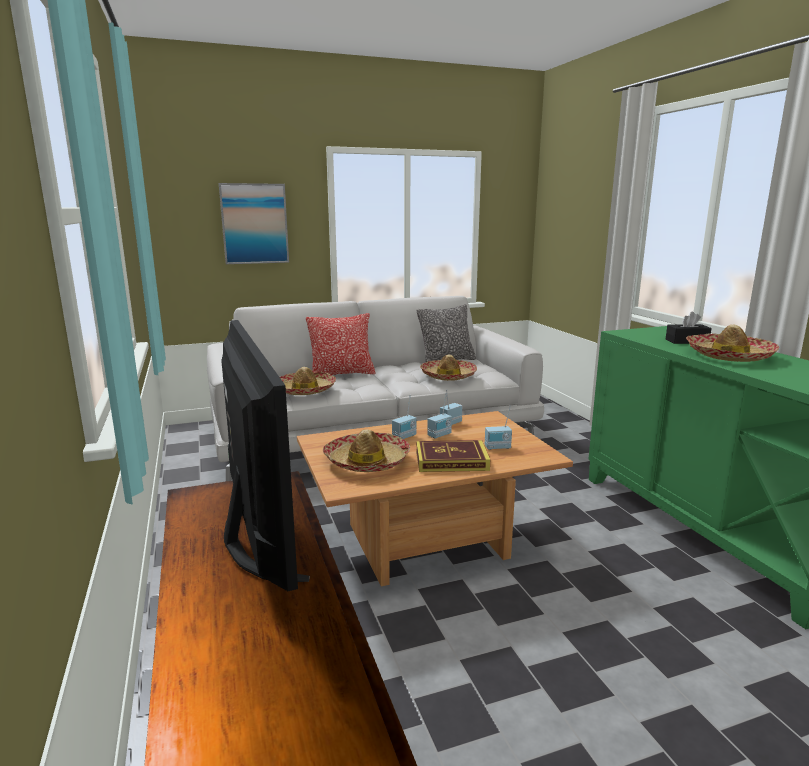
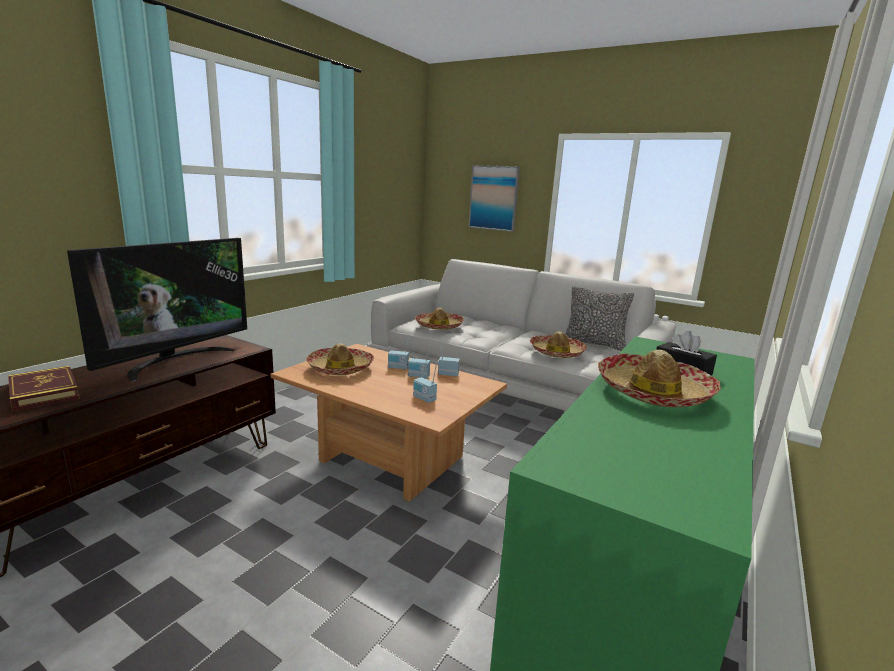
camera: 50 degrees right, 0 degrees up
pillow [306,313,375,375] -> none
book [416,440,490,472] -> book moved to [8,366,80,411]

